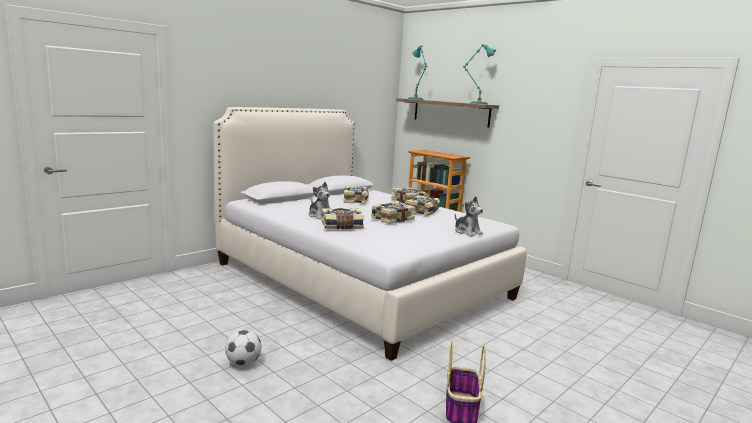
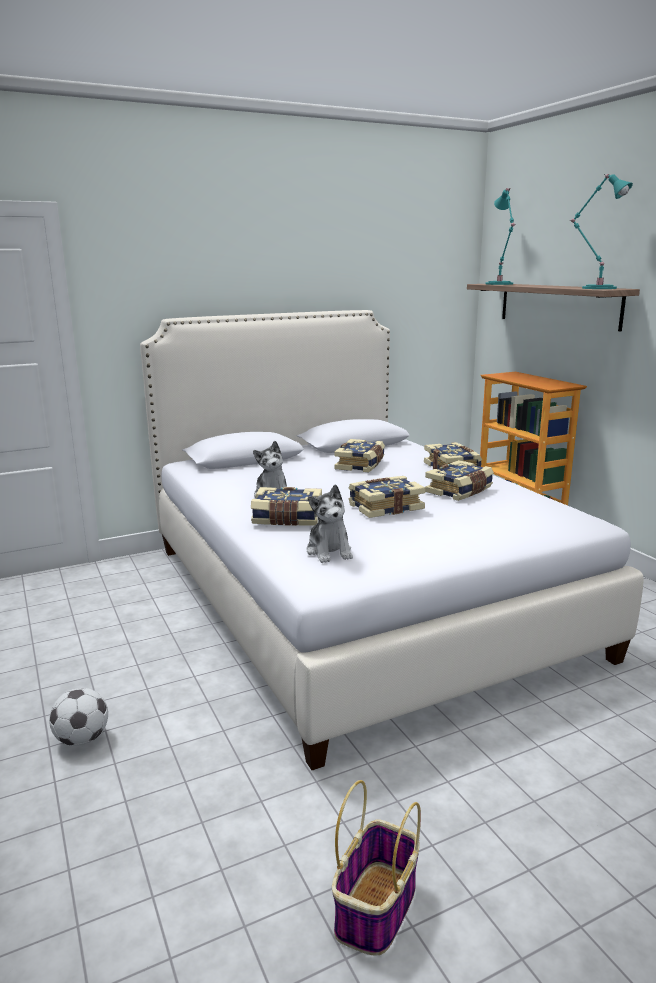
camera: 20 degrees right, 5 degrees up
plush toy [455,196,483,237] -> plush toy moved to [307,484,353,563]

